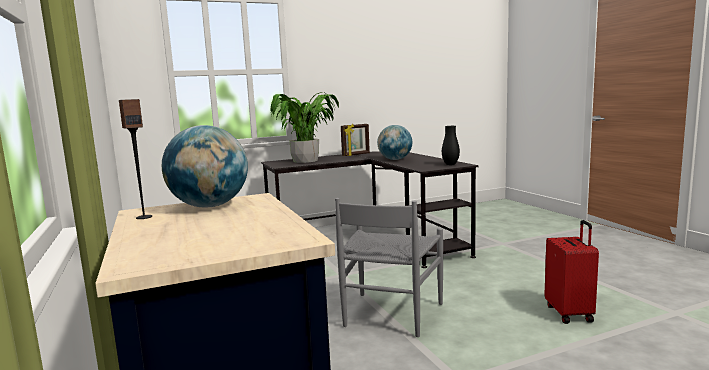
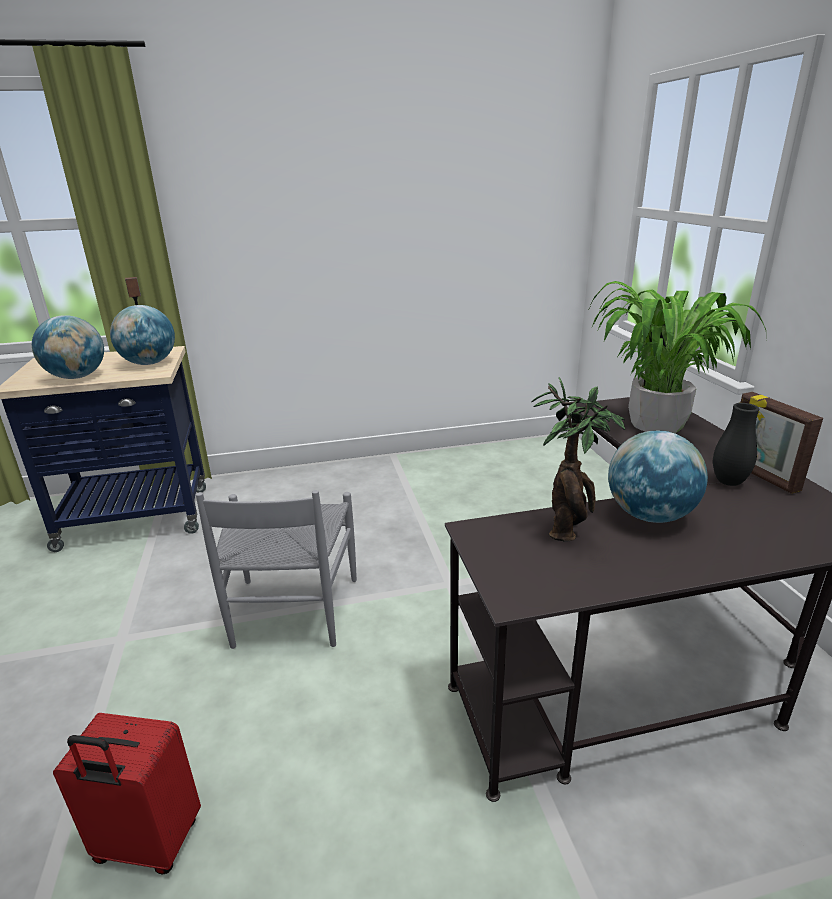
camera: 100 degrees right, 15 degrees up
grey chair [335,198,443,337] -> grey chair turned 120 degrees counterclockwise [196,490,357,649]
black vase [442,126,460,165] -> black vase moved to [713,403,759,486]
none -> globe [32,315,104,379]
none -> potted plant [532,377,625,542]

